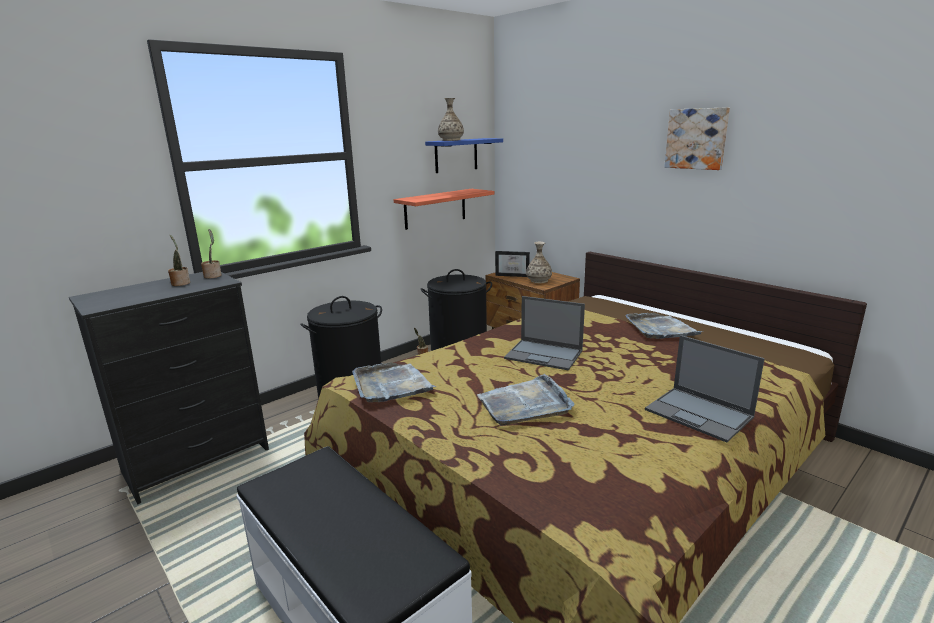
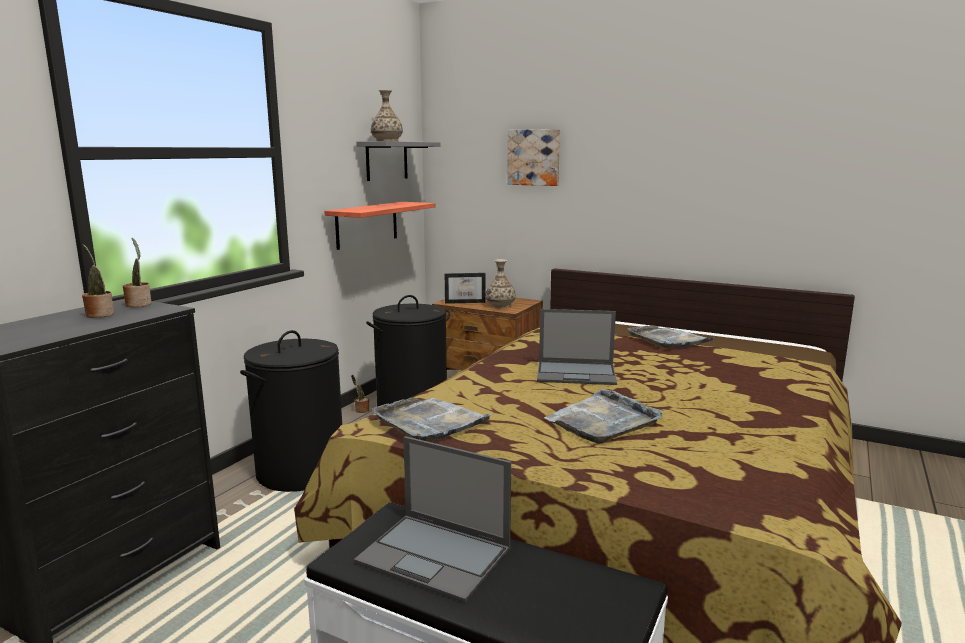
camera: 20 degrees left, 5 degrees down
blue shelf [425,138,503,173] -> grey shelf [356,141,441,181]
laptop [645,335,765,442] -> laptop moved to [354,436,511,603]
picture [664,107,730,170] -> picture moved to [507,129,560,186]

